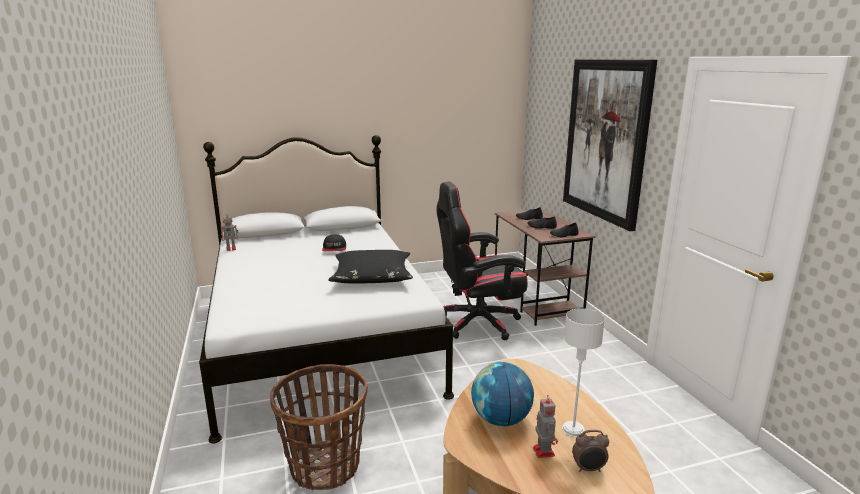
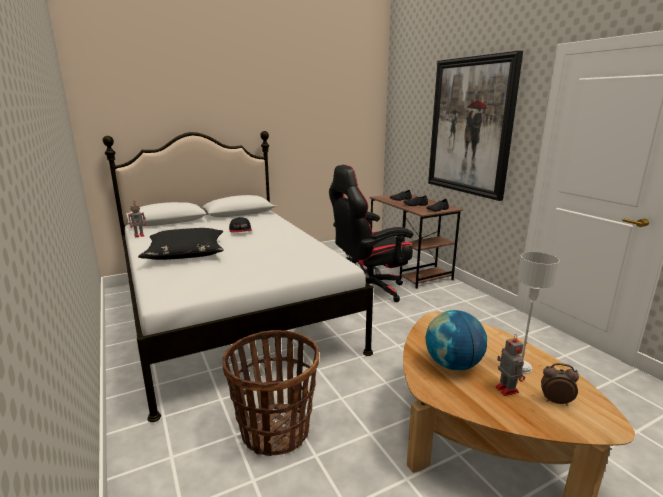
camera: 10 degrees left, 0 degrees up
black pillow [328,250,413,283] -> black pillow moved to [138,228,224,260]
alarm clock [572,430,609,472] -> alarm clock turned 150 degrees counterclockwise [541,363,579,406]

